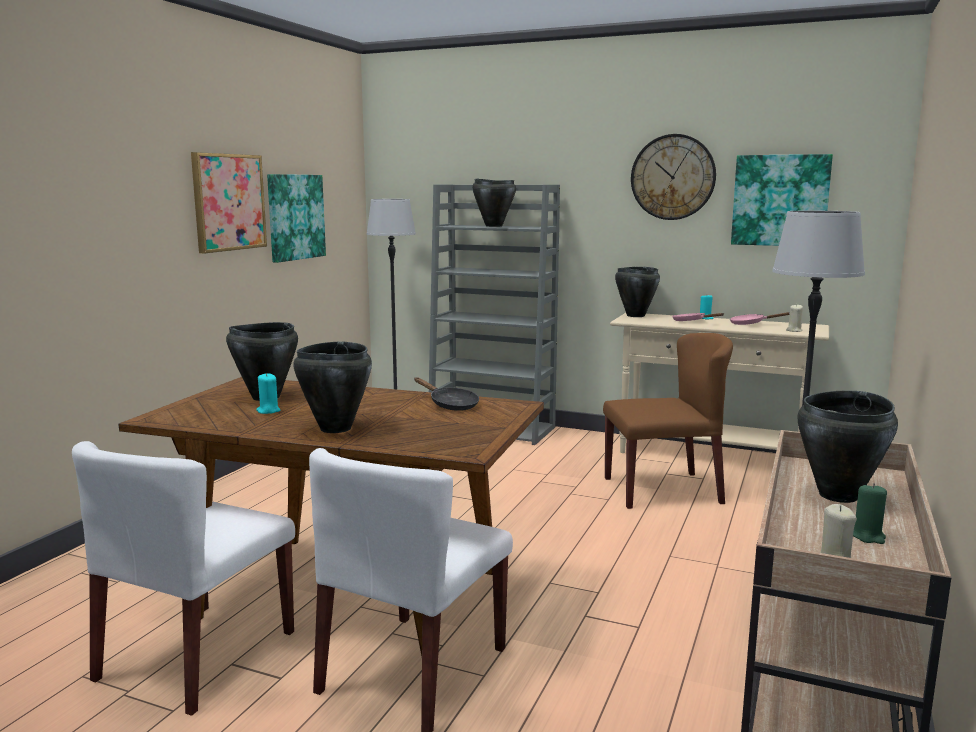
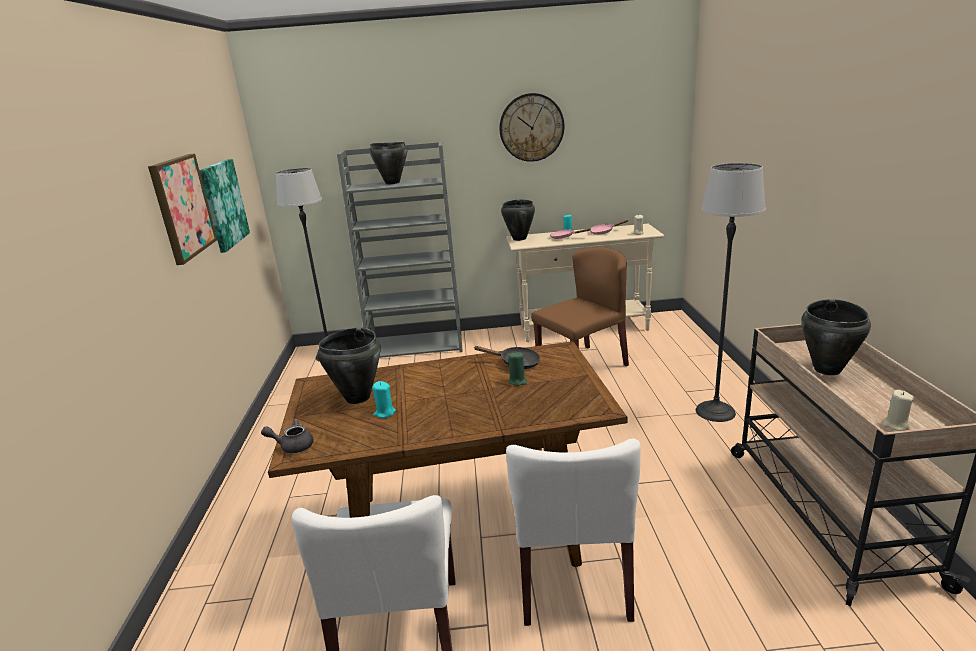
camera: 25 degrees left, 10 degrees up
black cooking pot [293,342,372,433] -> none
picture [731,154,833,246] -> none
green candle [853,483,887,544] -> green candle moved to [508,352,527,386]
none -> grey teapot [261,419,313,453]

